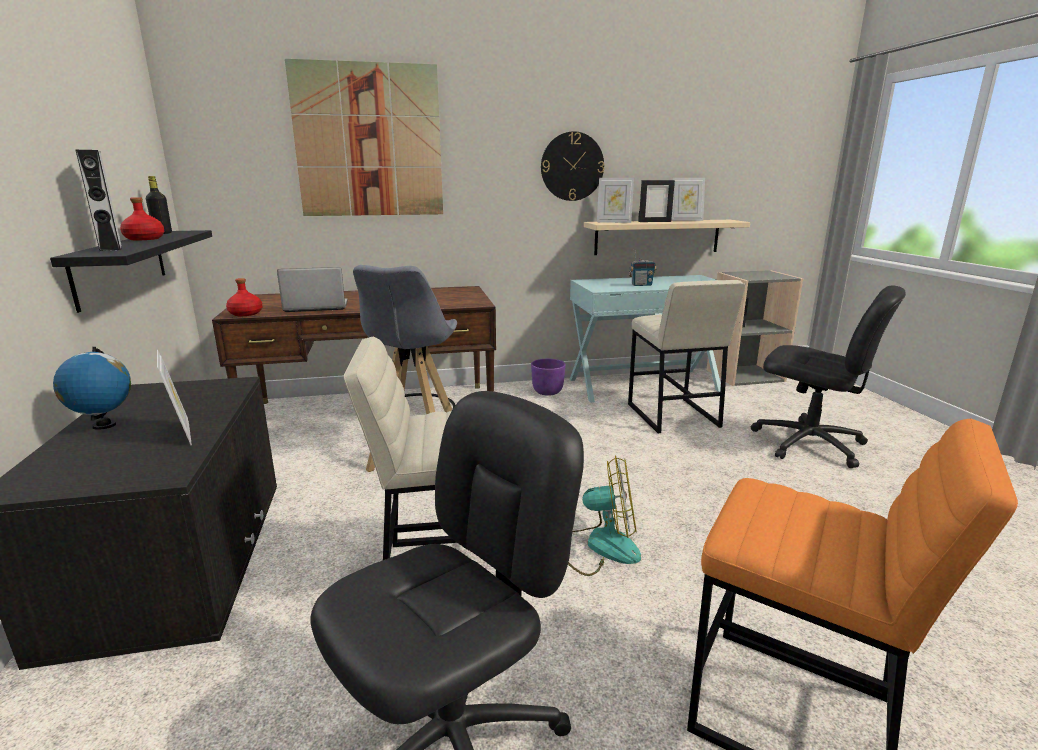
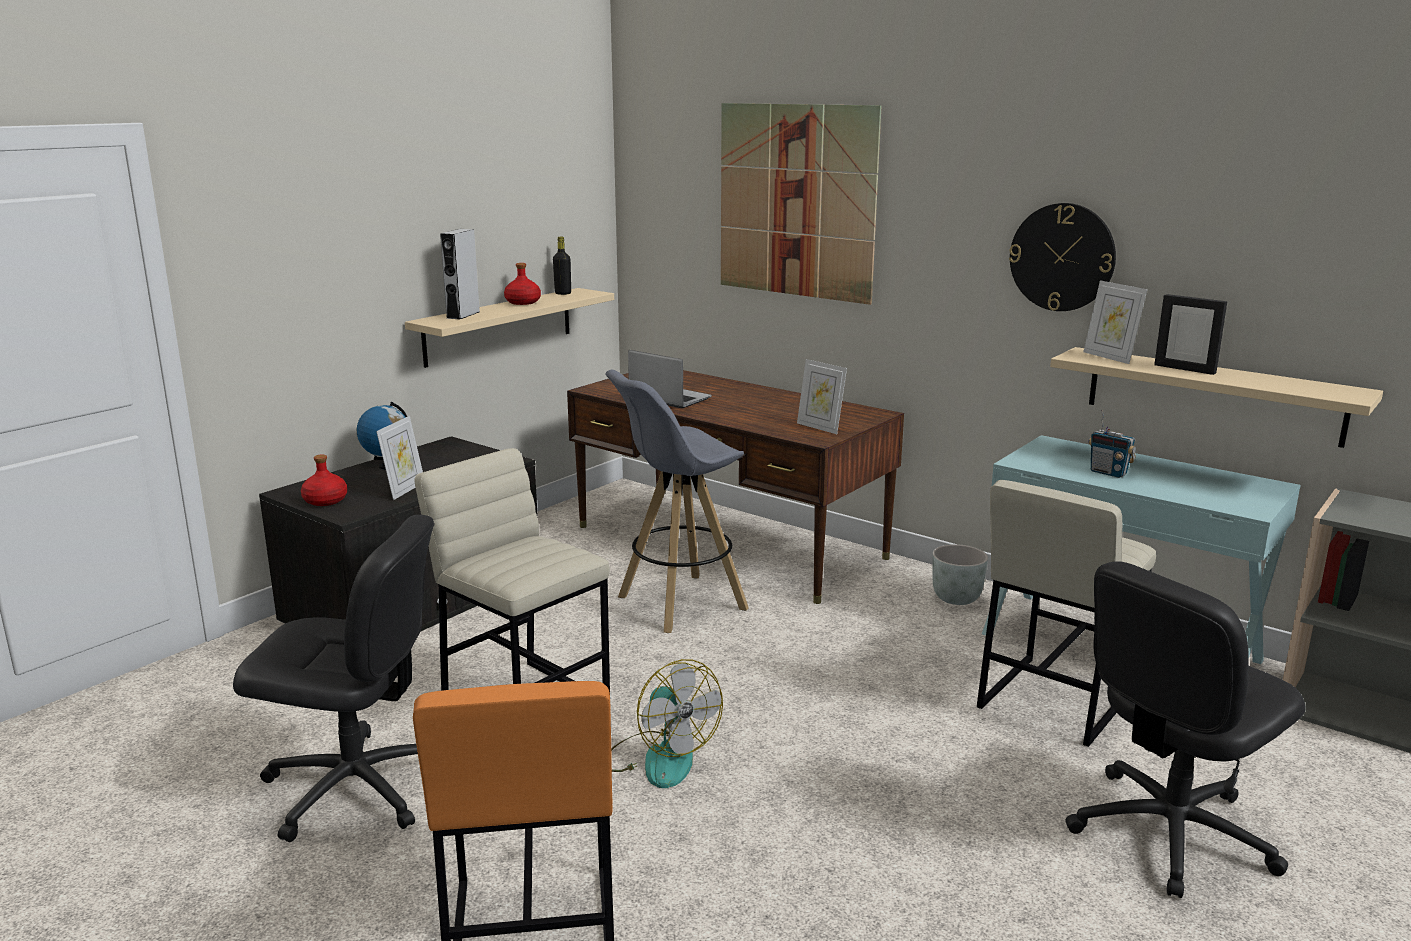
camera: 50 degrees right, 0 degrees up
black shelf [50,230,212,313] -> beige shelf [405,288,614,368]
red bottle [226,278,263,316] -> red bottle moved to [301,454,347,506]
purple planter [531,359,566,396] -> grey planter [932,544,988,605]
picture frame [671,178,705,221] -> picture frame moved to [797,359,847,434]
black office chair [751,285,906,468] -> black office chair turned 60 degrees clockwise [1065,561,1306,898]

